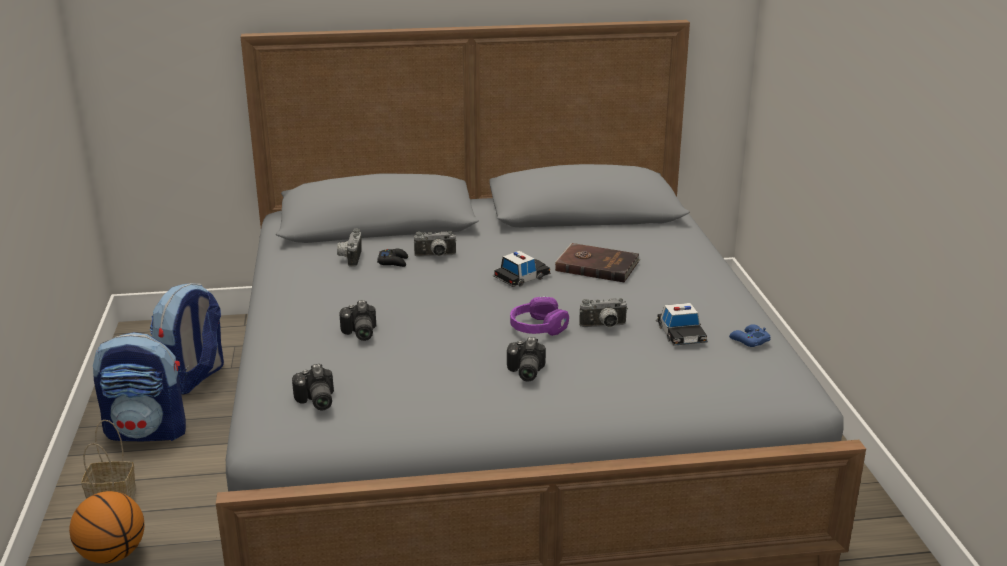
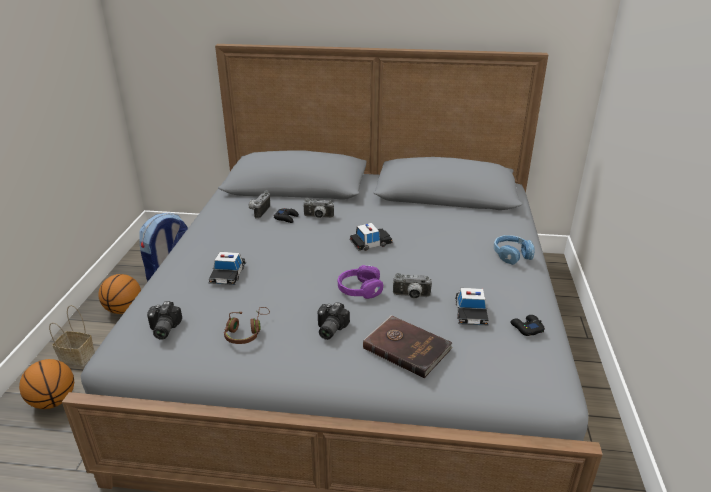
camera: 15 degrees right, 5 degrees up
backpack [93,332,186,441] -> basketball [99,274,141,314]
camera [339,300,376,341] -> toy car [209,252,246,285]
brown book [555,243,640,282] -> brown book moved to [363,315,453,379]
blue game controller [729,324,771,347] -> black game controller [510,315,545,336]
none -> brown headphones [224,307,270,344]
none -> blue headphones [494,235,535,265]

